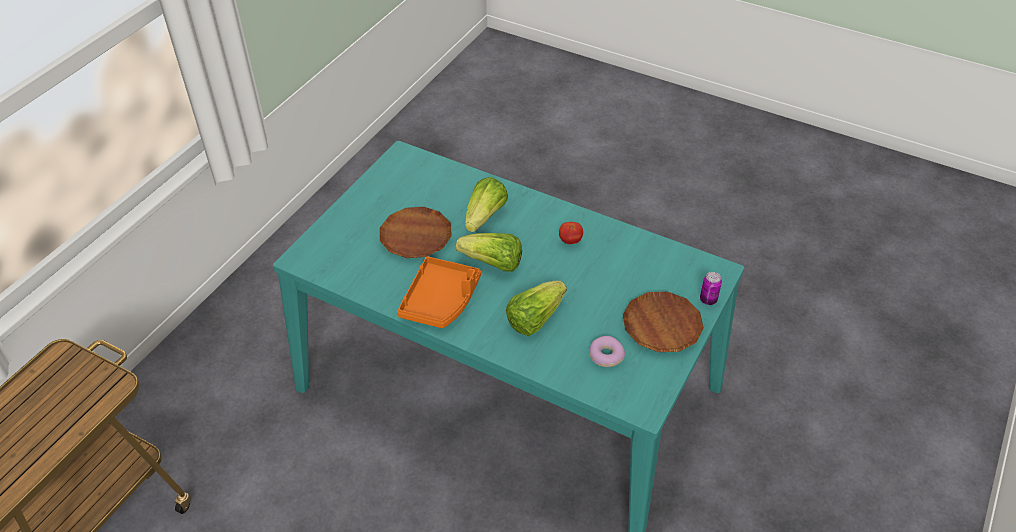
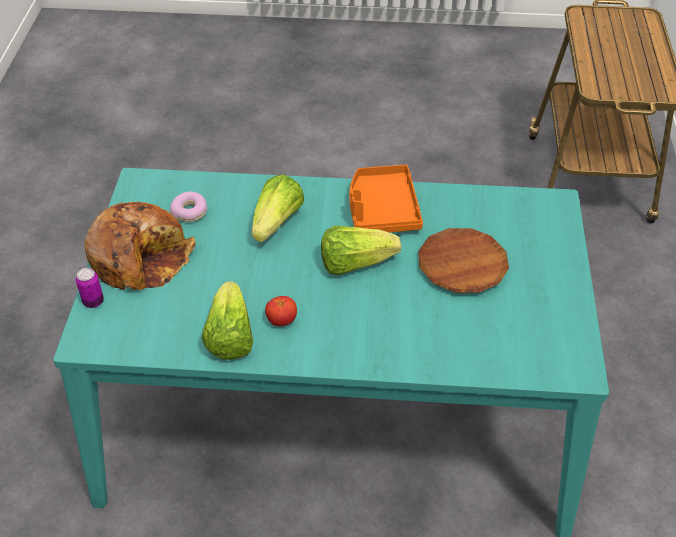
camera: 155 degrees right, 0 degrees up
lettuce [465,177,508,232] -> lettuce moved to [202,281,253,360]
brown plate [623,292,704,352] -> bread [85,202,195,291]

